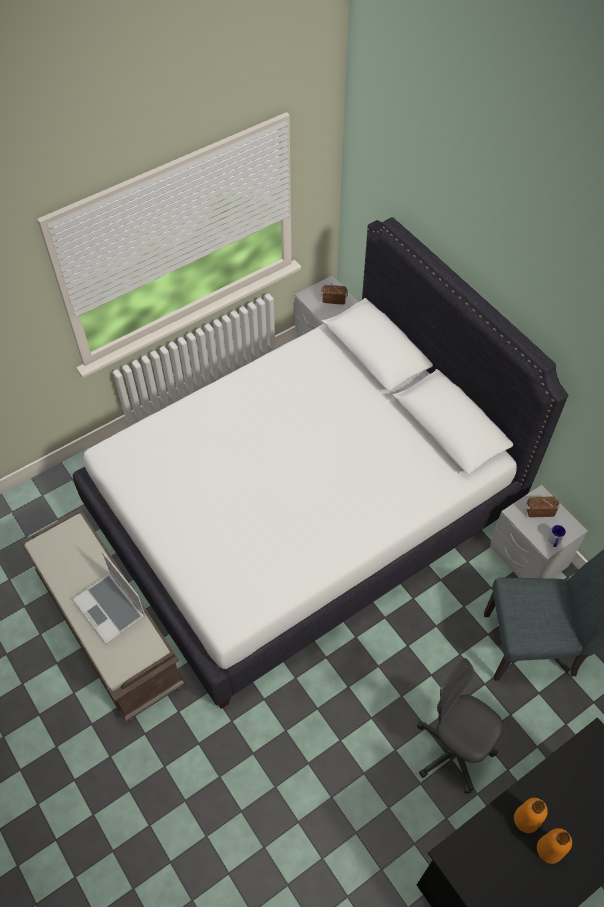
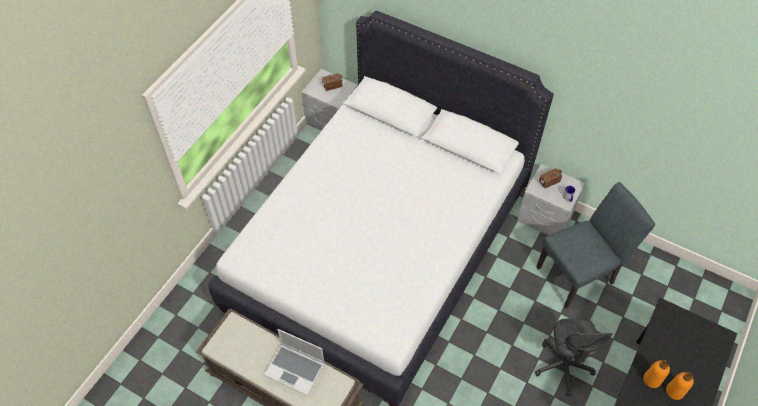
camera: 25 degrees left, 0 degrees up
grey office chair [417,658,504,794] -> grey office chair turned 105 degrees counterclockwise [535,318,613,396]

